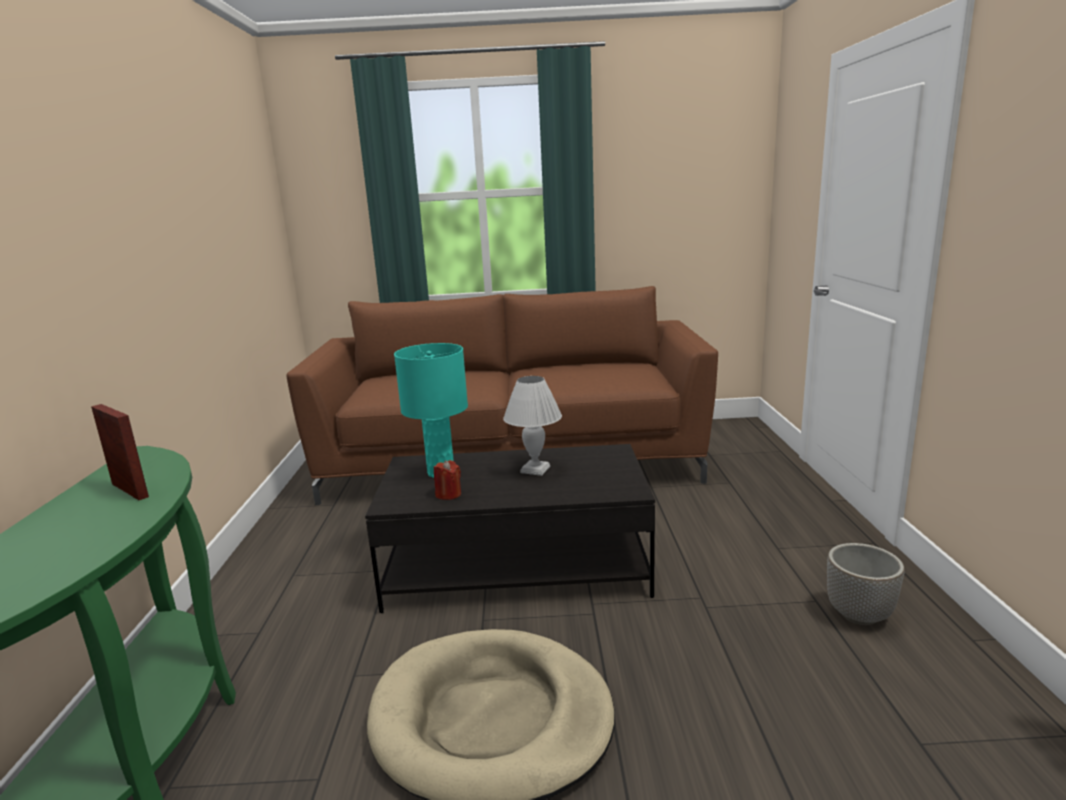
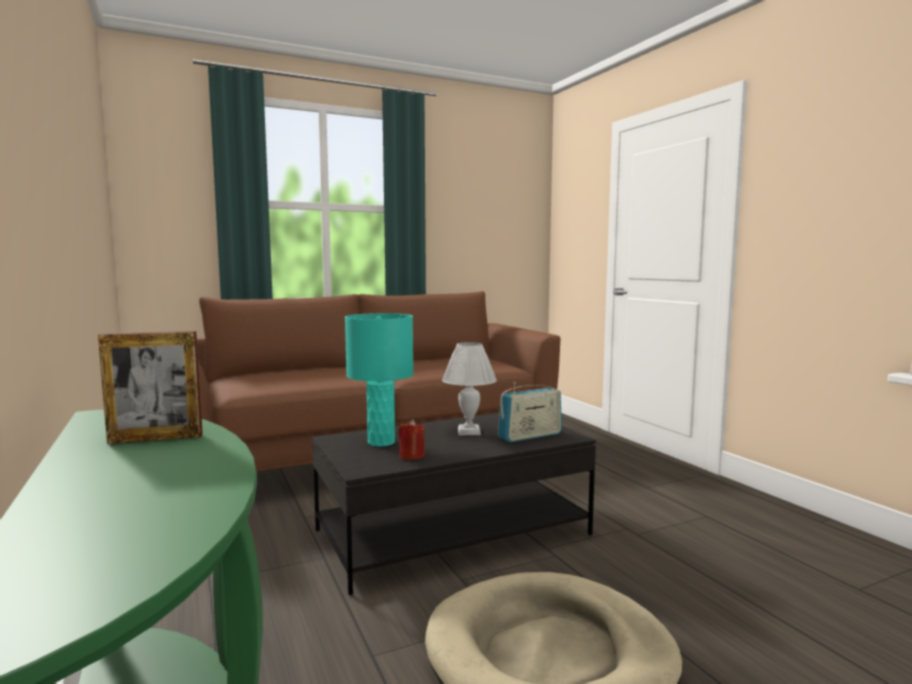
camera: 25 degrees left, 10 degrees down
picture frame [91,404,149,500] -> picture frame turned 150 degrees clockwise [98,331,203,444]
planter [827,543,904,625] -> none
none -> radio [498,382,562,442]

